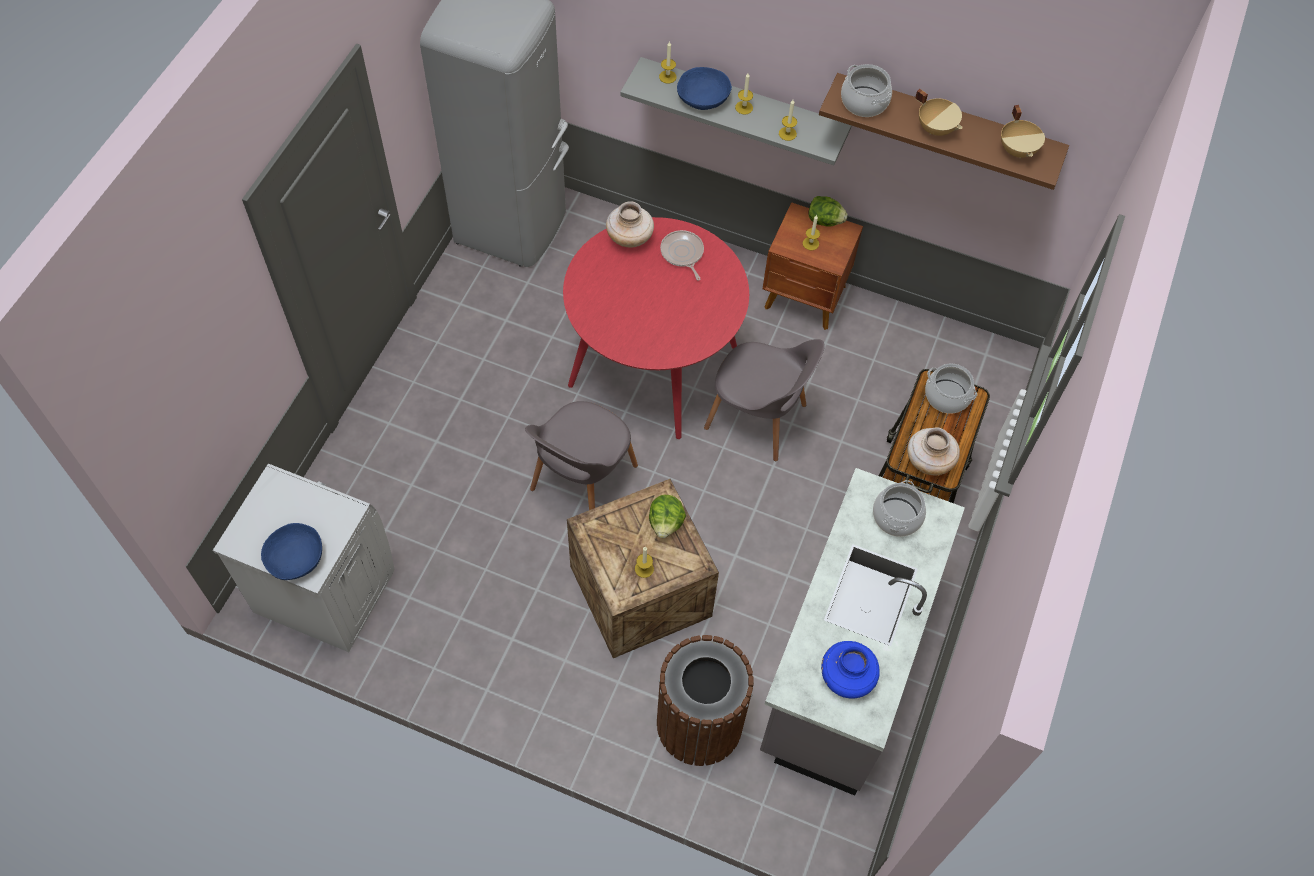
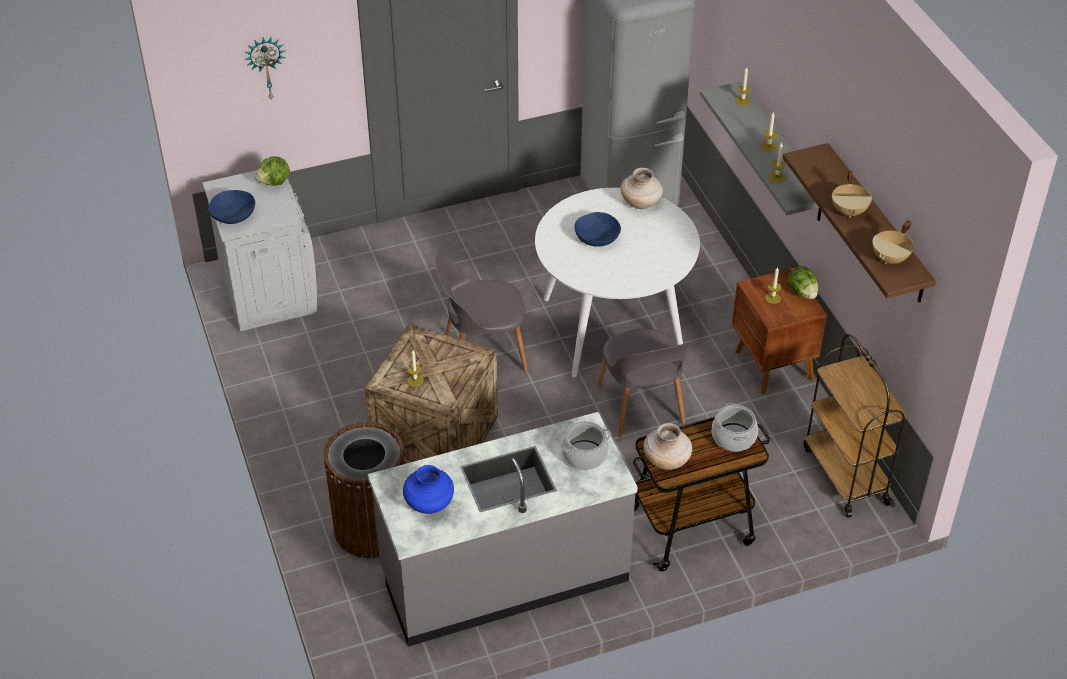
camera: 50 degrees right, 15 degrees down
red dining table [563,217,749,439] -> white dining table [535,188,700,378]
lettuce [649,495,686,538] -> lettuce moved to [255,156,290,186]
frying pan [660,230,704,280] -> none
blue bowl [677,67,732,110] -> blue bowl moved to [574,212,621,247]
cooking pot [841,64,892,117] -> none
none -> wall clock [244,38,285,101]
none -> brown cart [804,334,907,517]

